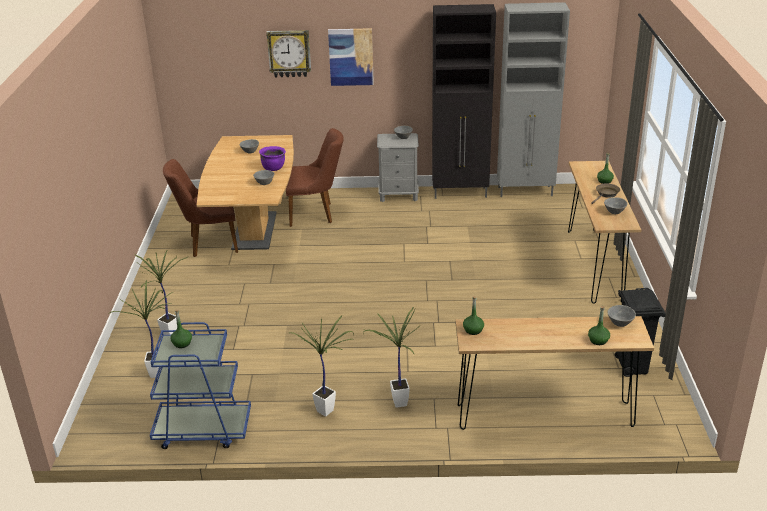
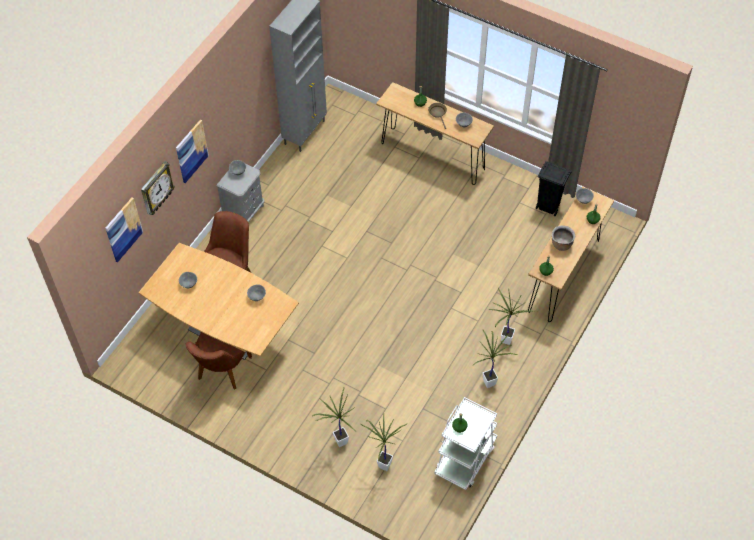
camera: 60 degrees left, 25 degrees up
blue cart [150,322,251,449] -> white cart [434,397,497,490]
purple cooking pot [259,146,286,171] -> none
black cabinet [432,4,496,199] -> none
none -> picture [105,197,143,262]
none -> brown cooking pot [552,225,575,251]

